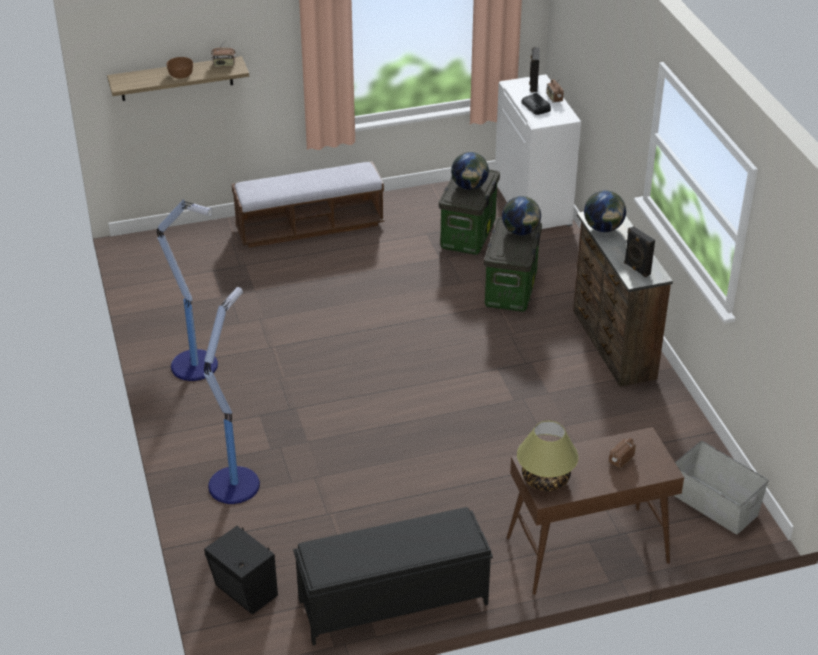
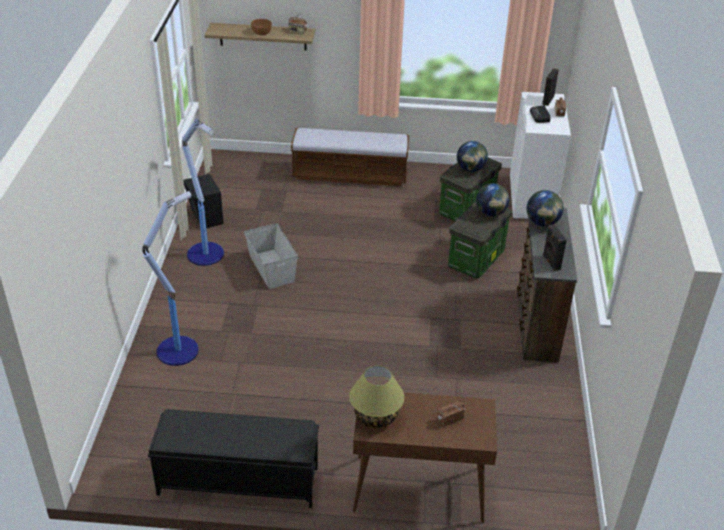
camera: 20 degrees right, 0 degrees up
black speaker [204,526,278,615] -> black speaker moved to [183,174,224,228]
grey storage box [673,441,769,535] -> grey storage box moved to [244,223,298,289]

